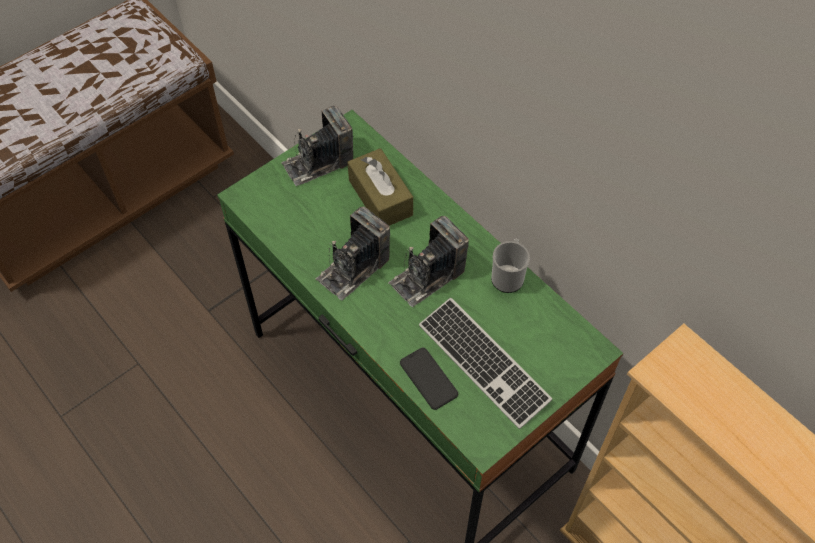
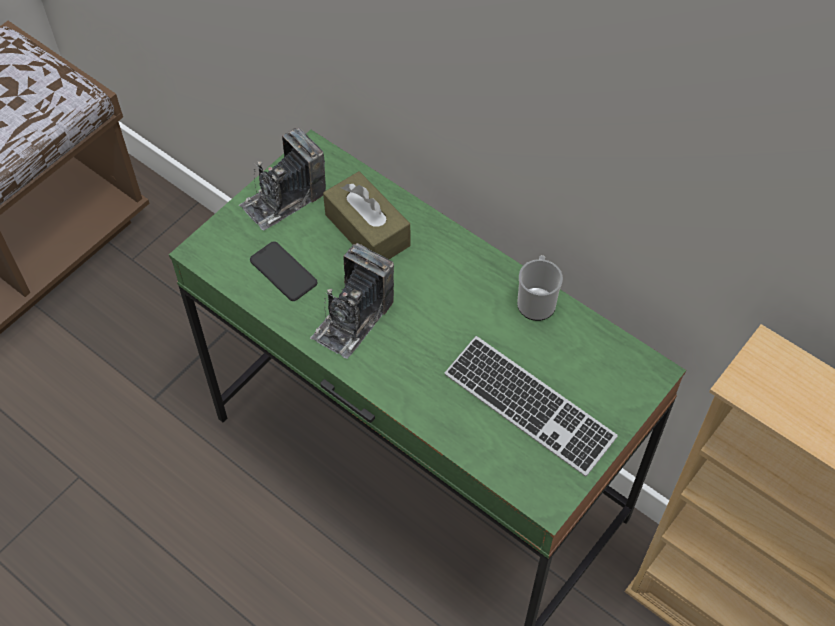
camera: 10 degrees left, 0 degrees up
camera [388,216,469,307] -> none
phone [400,348,458,410] -> phone moved to [250,241,317,301]

